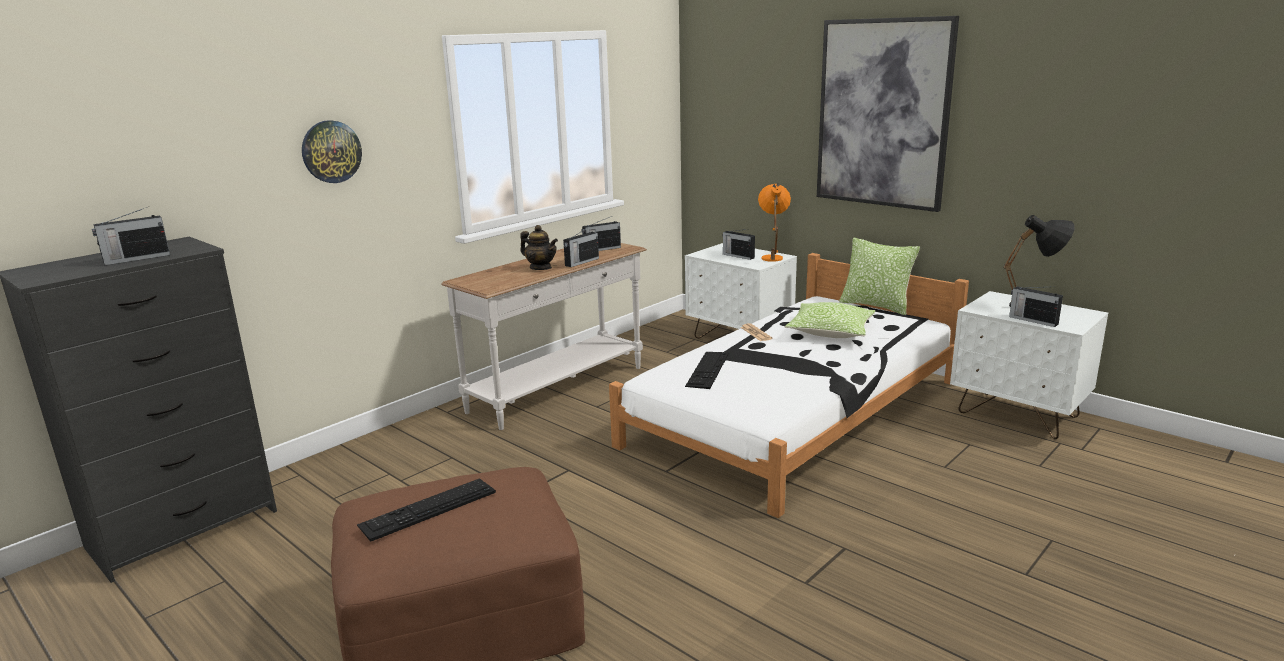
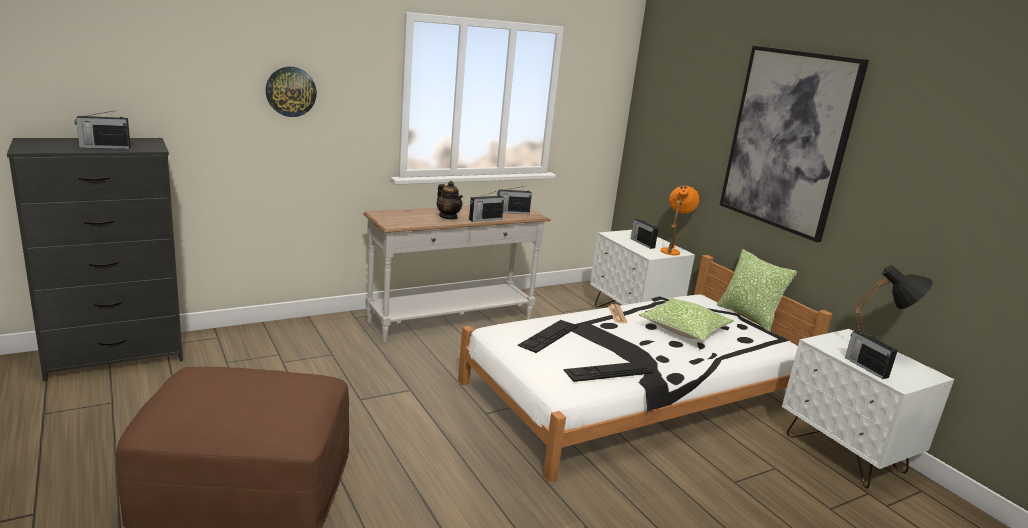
camera: 15 degrees right, 0 degrees up
keyboard [357,478,496,542] -> keyboard moved to [563,362,653,382]

